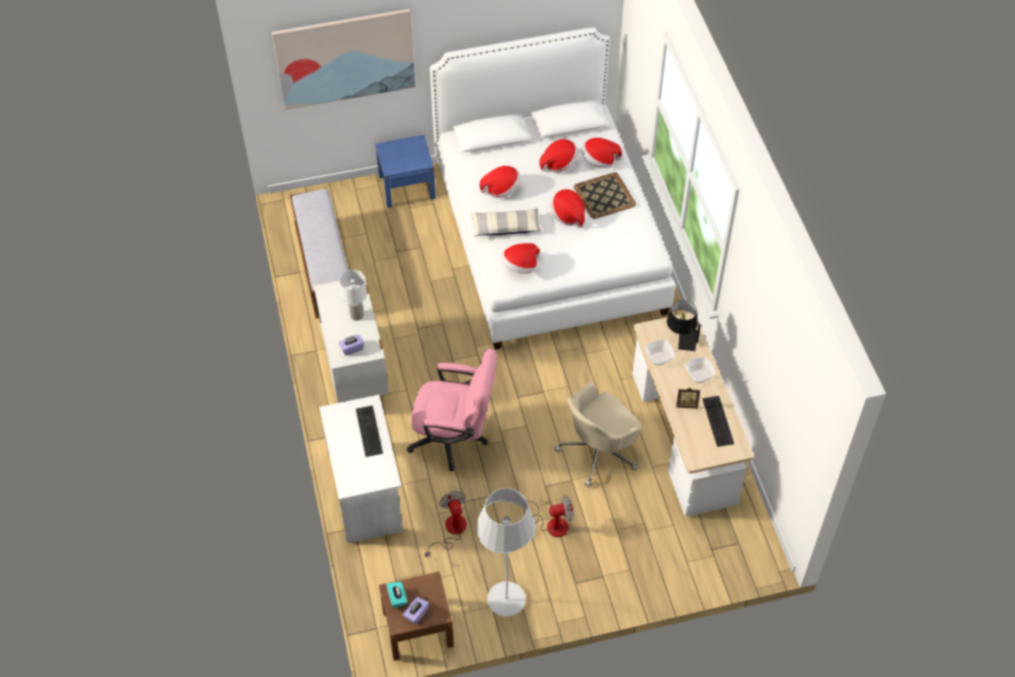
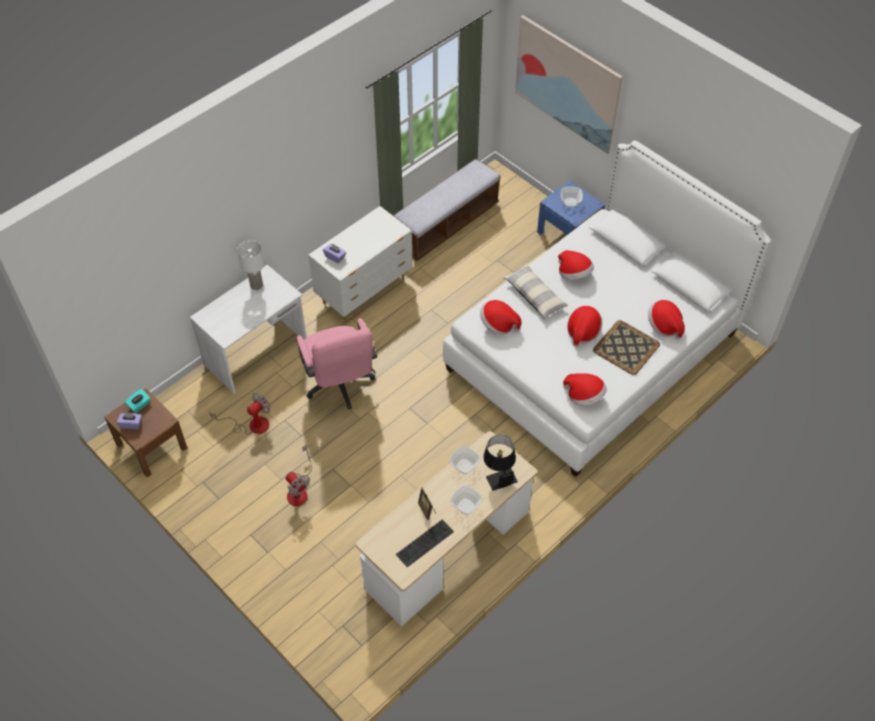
camera: 60 degrees right, 0 degrees up
white table lamp [339,270,367,321] -> white table lamp moved to [237,240,264,290]
keyboard [356,405,383,457] -> none
white floor lamp [477,488,536,617] -> none
hat [539,139,578,173] -> hat moved to [563,374,607,405]
beige office chair [554,382,641,487] -> none
none -> bowl [561,187,583,207]

